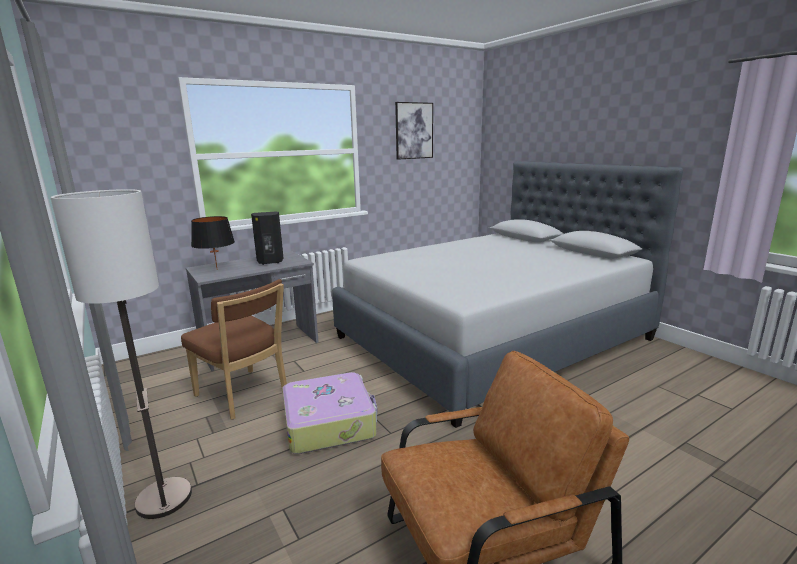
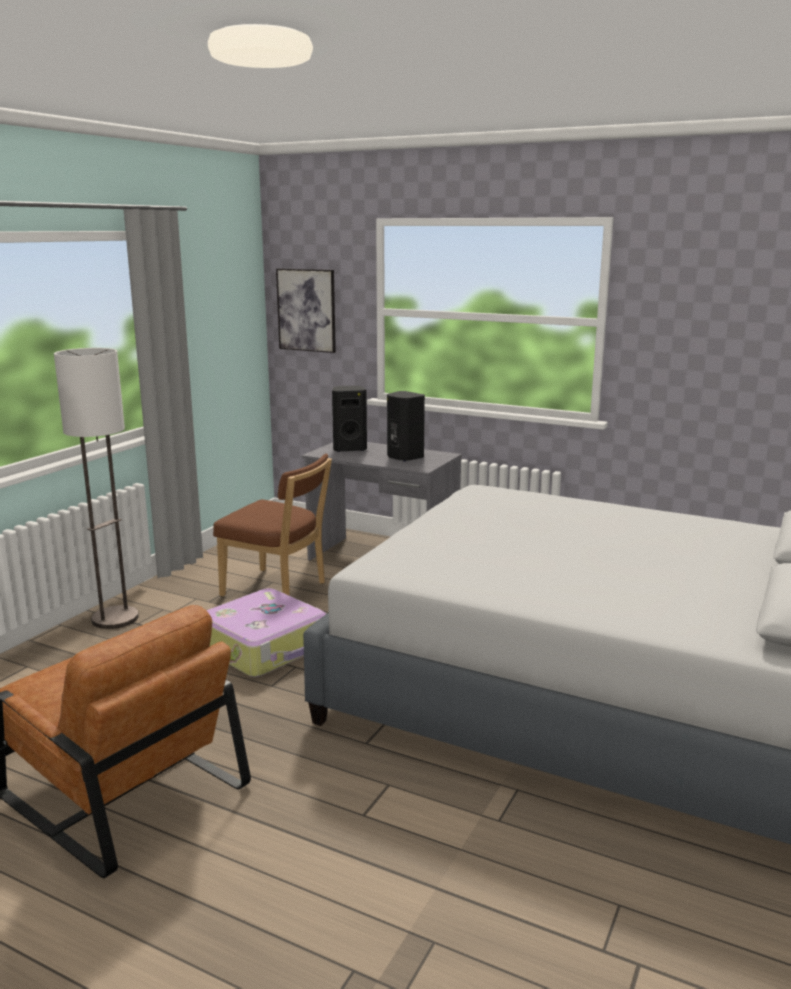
camera: 60 degrees right, 0 degrees up
brown chair [181,279,287,420] -> brown chair turned 75 degrees counterclockwise [213,454,332,597]
black table lamp [191,216,235,270] -> black speaker [332,386,367,452]
picture [395,102,433,160] -> picture moved to [276,268,336,353]

